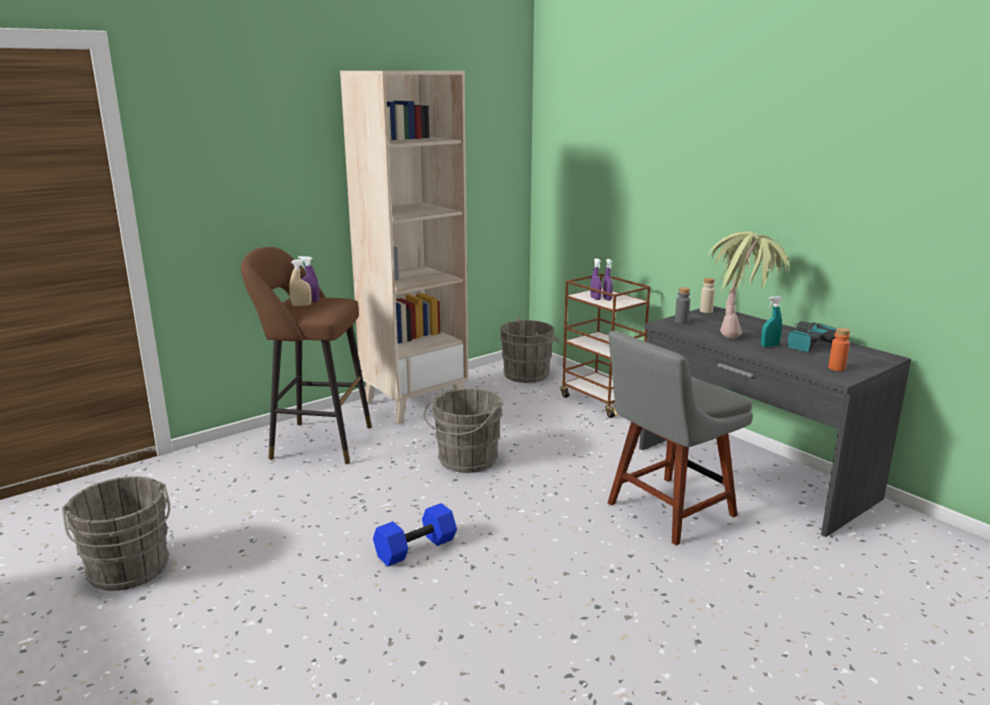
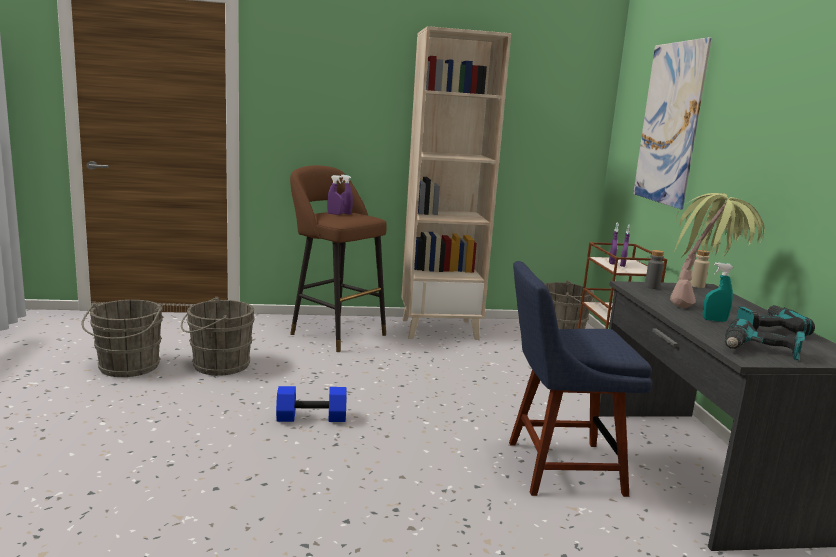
camera: 30 degrees right, 5 degrees down
beige spray bottle [289,259,312,306] -> purple spray bottle [327,175,343,215]
grey bucket [424,389,503,473] -> grey bucket moved to [181,297,254,376]
grey chair [608,331,753,545] -> blue chair [509,261,652,497]
orange bottle [828,328,850,371] -> power drill [725,318,805,361]
none -> picture [633,37,712,210]

